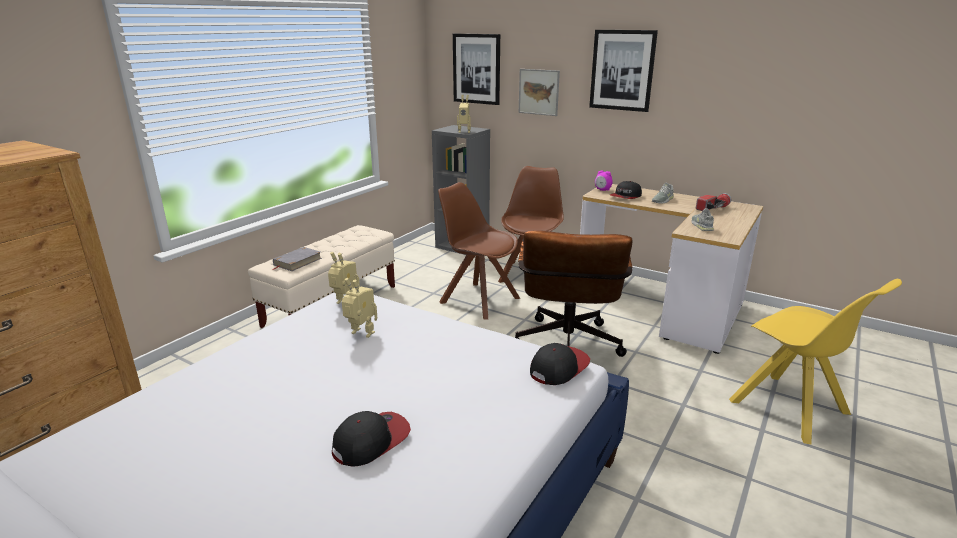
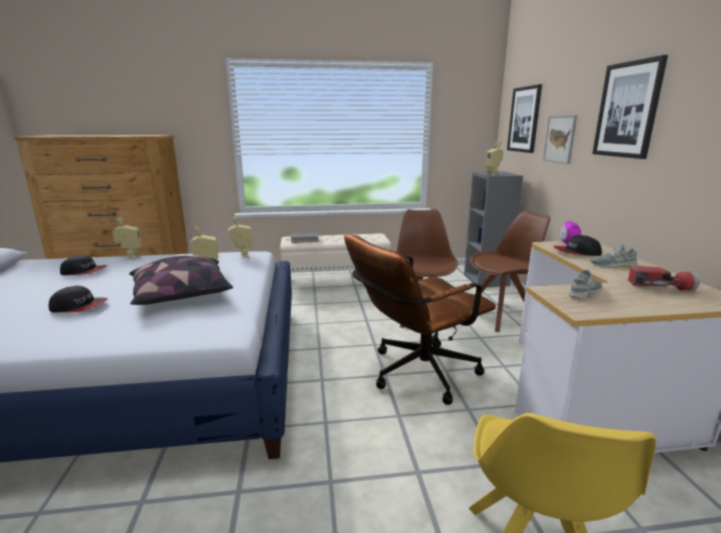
camera: 50 degrees right, 5 degrees down
cap [530,343,590,385] -> cap moved to [60,255,107,275]
none -> toy robot [112,217,142,259]
none -> pillow [129,256,233,305]

